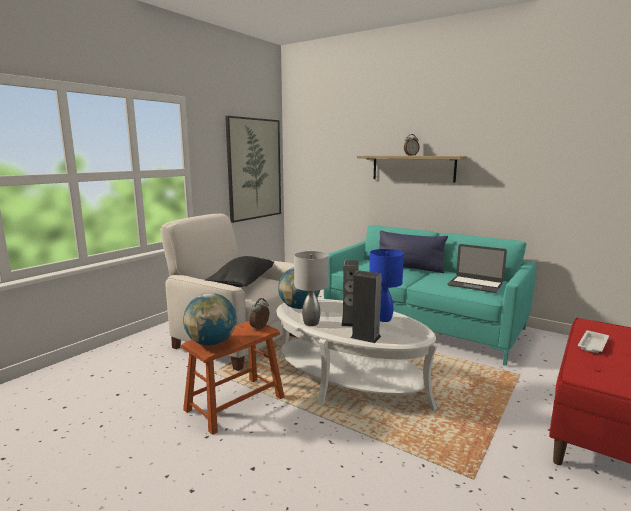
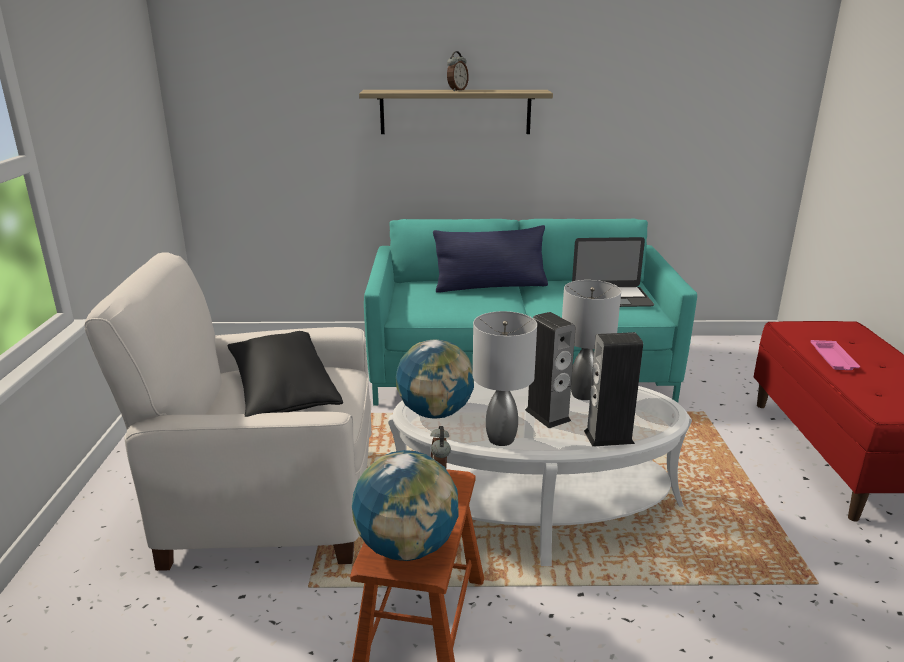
camera: 35 degrees left, 10 degrees up
picture [225,116,281,223] -> none
blue table lamp [369,249,404,322] -> grey table lamp [562,280,621,400]
white tray [578,330,609,353] -> pink tray [811,340,860,370]

